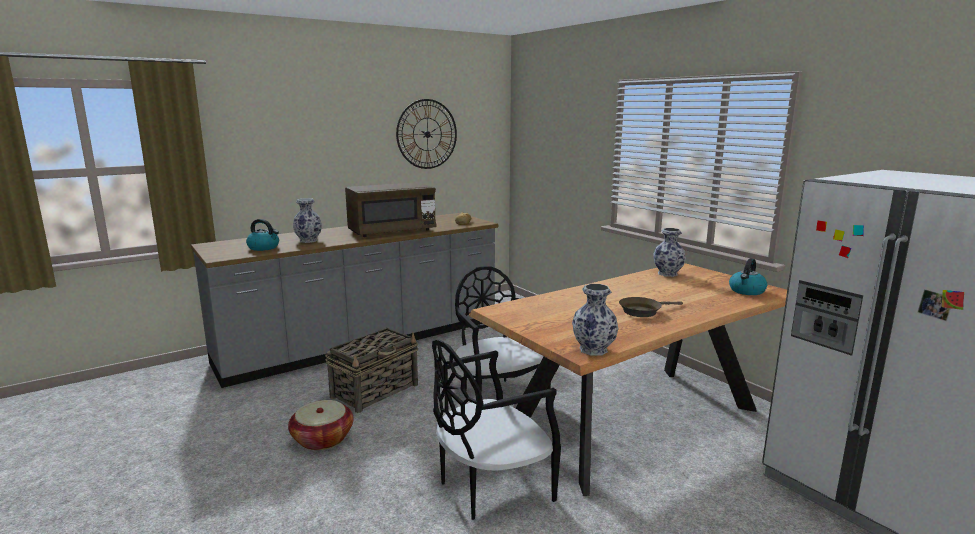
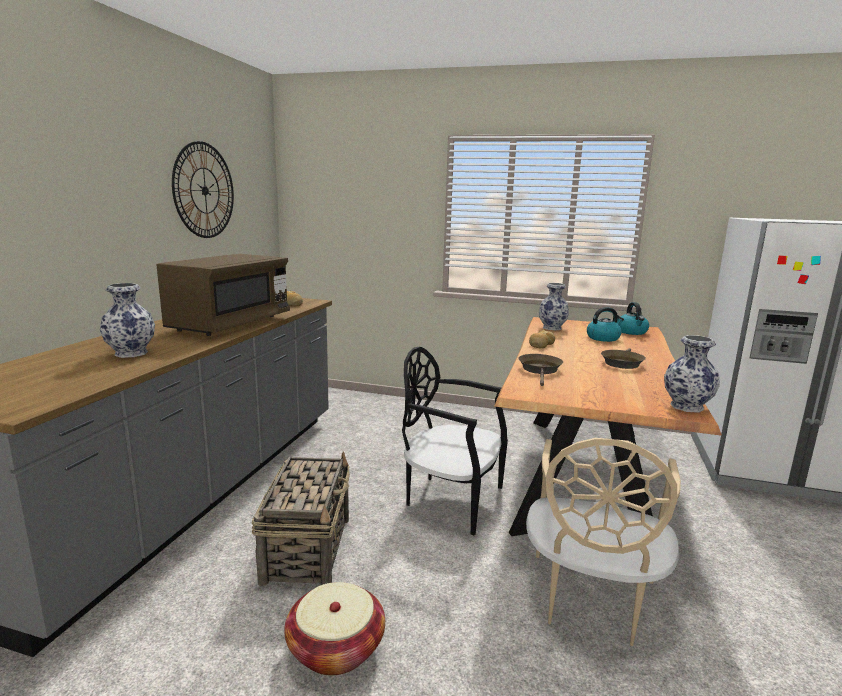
camera: 40 degrees left, 0 degrees up
kettle [246,219,279,251] -> kettle moved to [587,307,624,342]
black chair [432,339,561,520] -> beige chair [526,438,681,646]
none -> brown frying pan [518,354,563,386]
none -> bread [529,330,555,348]

